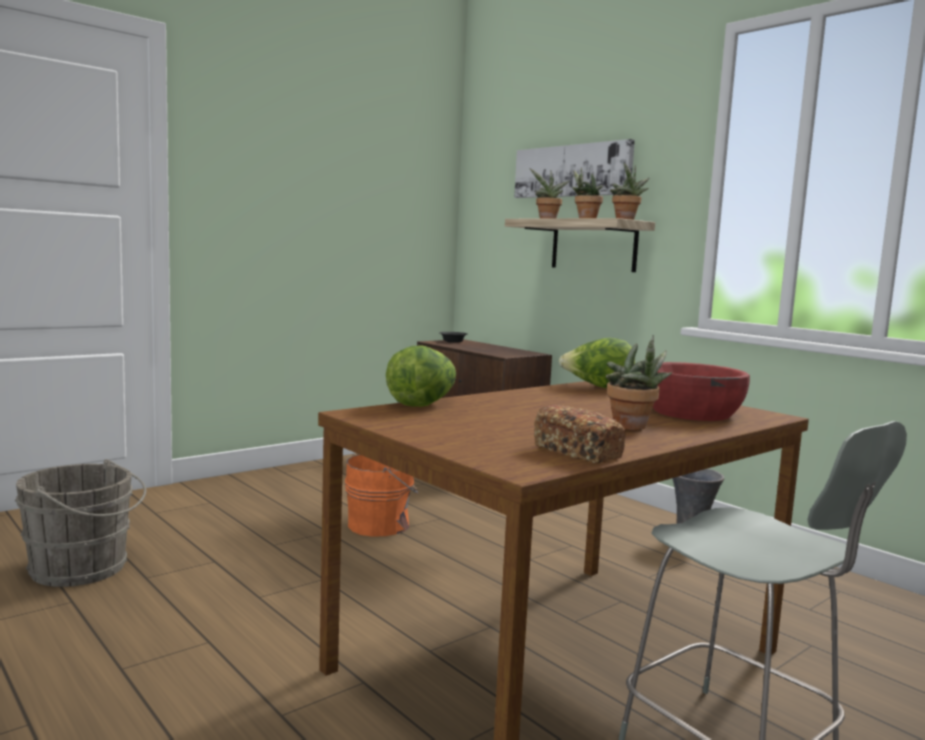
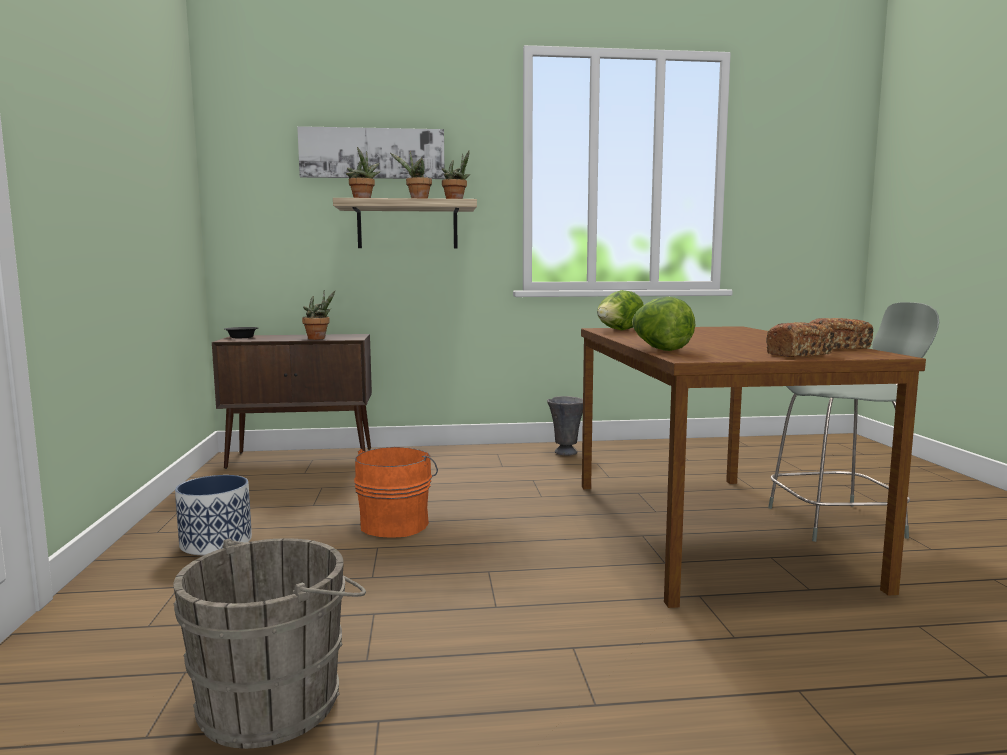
camera: 55 degrees left, 0 degrees up
potted plant [606,335,672,430] -> potted plant moved to [302,290,335,340]
red bowl [653,362,750,421] -> none
none -> planter [175,475,252,555]
none -> bread [766,322,834,357]

